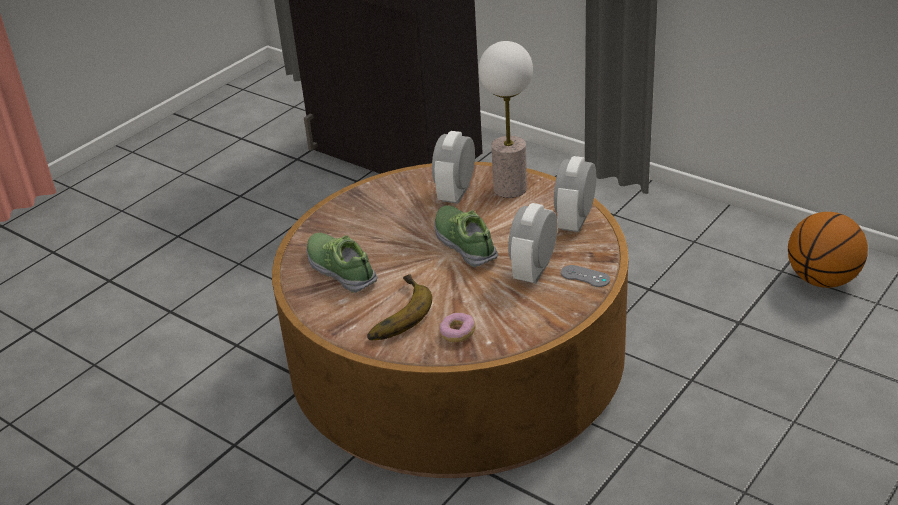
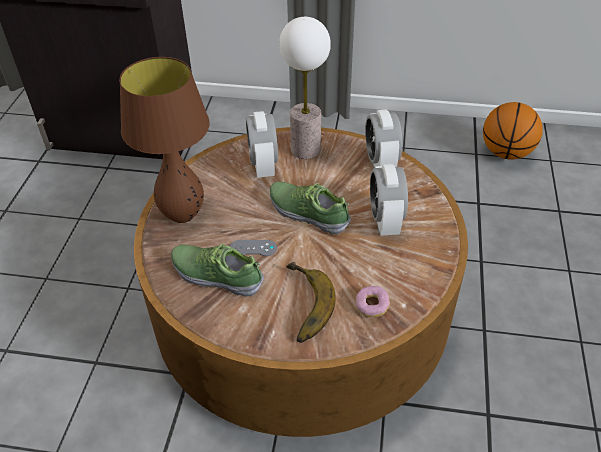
camera: 30 degrees left, 10 degrees up
grey game controller [561,265,610,287] -> grey game controller moved to [230,240,277,256]
none -> brown table lamp [119,57,210,223]

